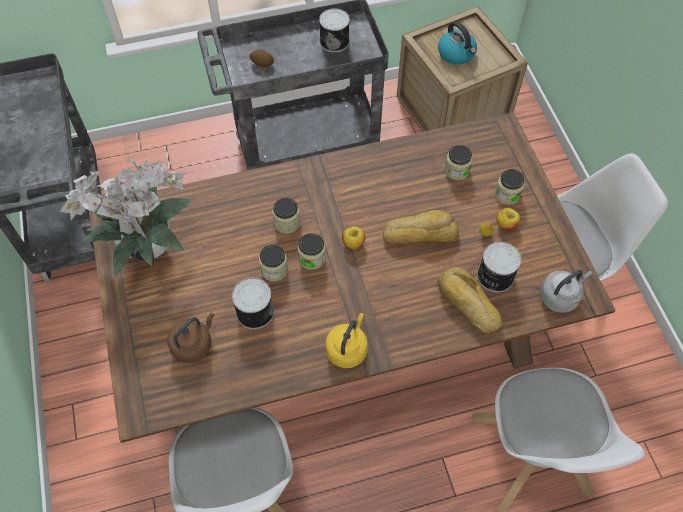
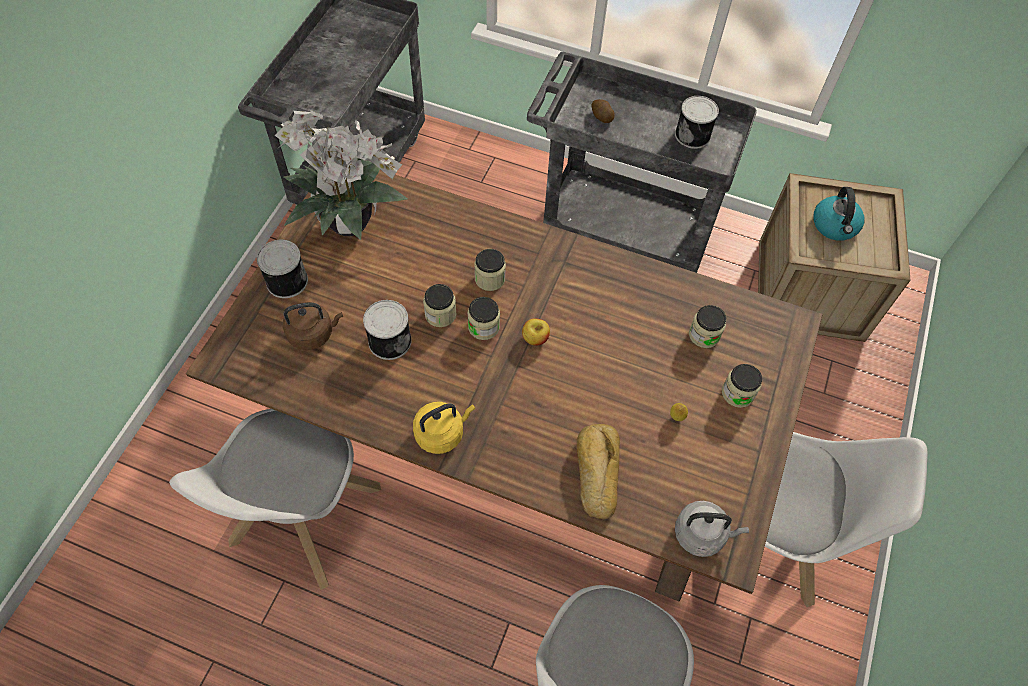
camera: 35 degrees right, 0 degrees up
bread [383,210,459,245] -> none
can [477,242,521,292] -> can moved to [257,240,308,298]
apple [496,208,520,230] -> none

